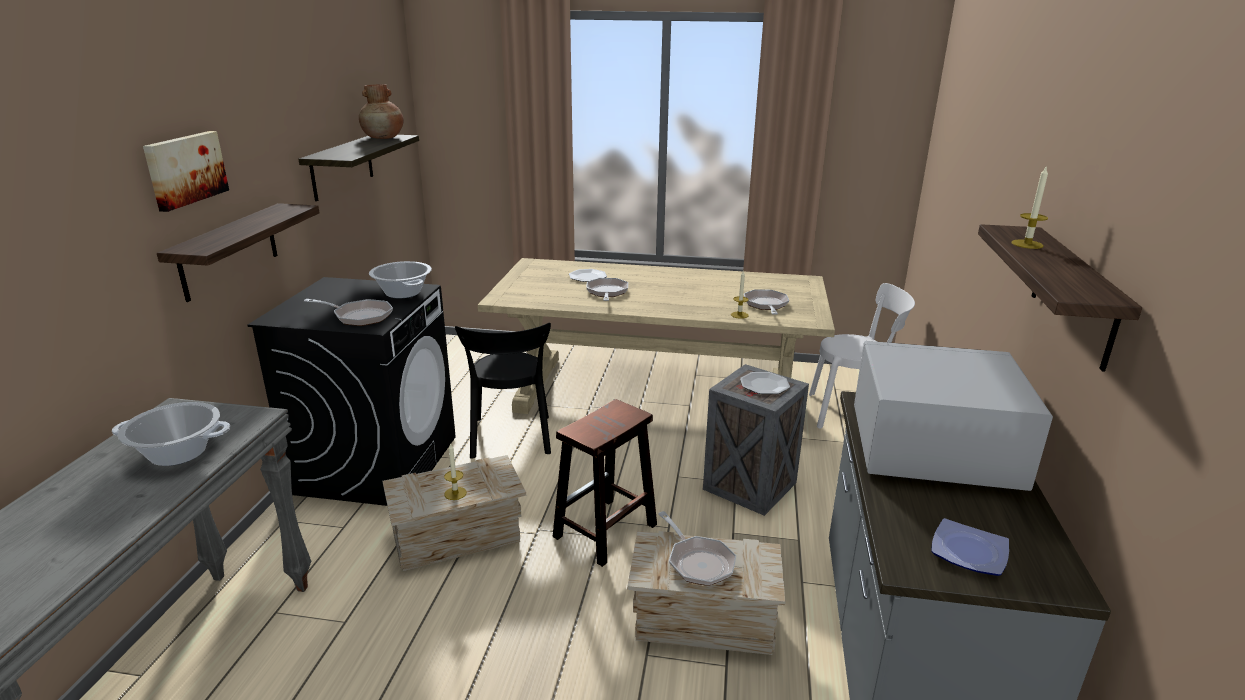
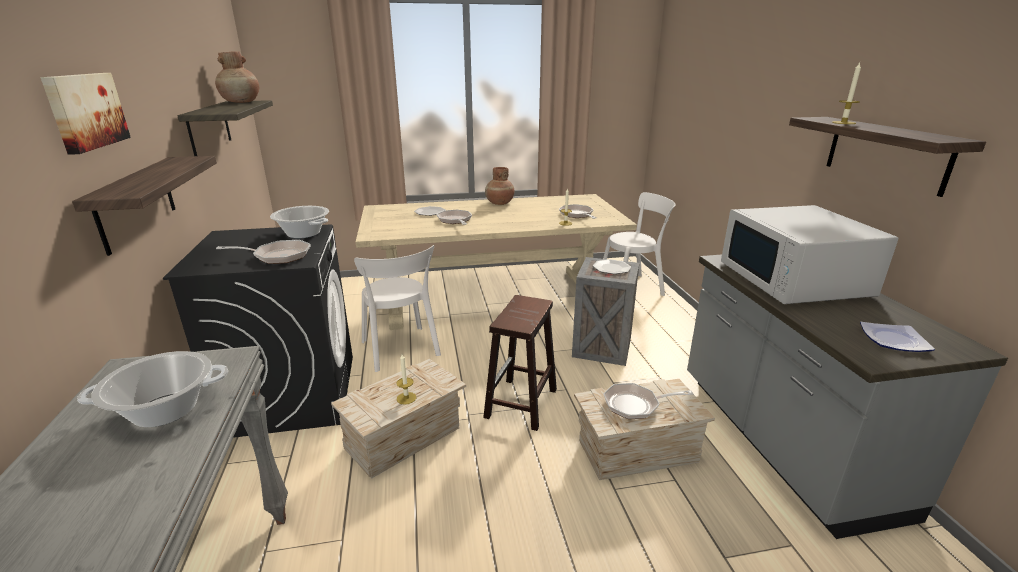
camera: 20 degrees left, 0 degrees up
black chair [455,323,551,459] -> white chair [354,245,441,372]
frying pan [658,511,736,586] -> frying pan turned 135 degrees clockwise [604,383,693,419]
white microwave [854,341,1053,491] -> white microwave turned 90 degrees counterclockwise [721,205,898,304]
none -> brown vase [485,167,514,205]

